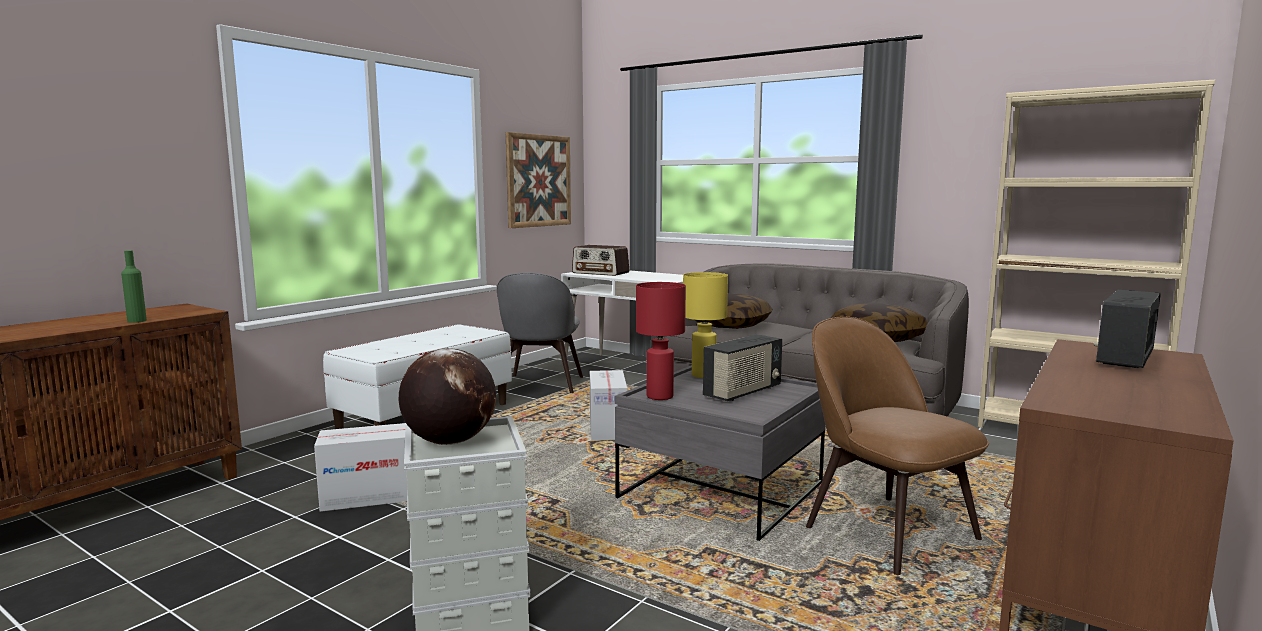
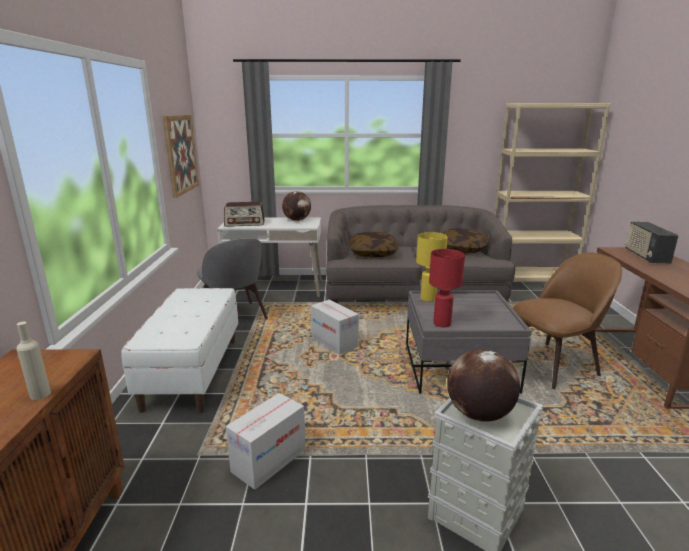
camera: 35 degrees left, 10 degrees up
green bottle [121,250,147,323] -> beige bottle [16,322,51,400]
radio [703,334,782,401] -> none
brown chair [806,317,989,575] -> brown chair turned 135 degrees clockwise [513,252,622,389]
none -> globe [282,191,311,221]

